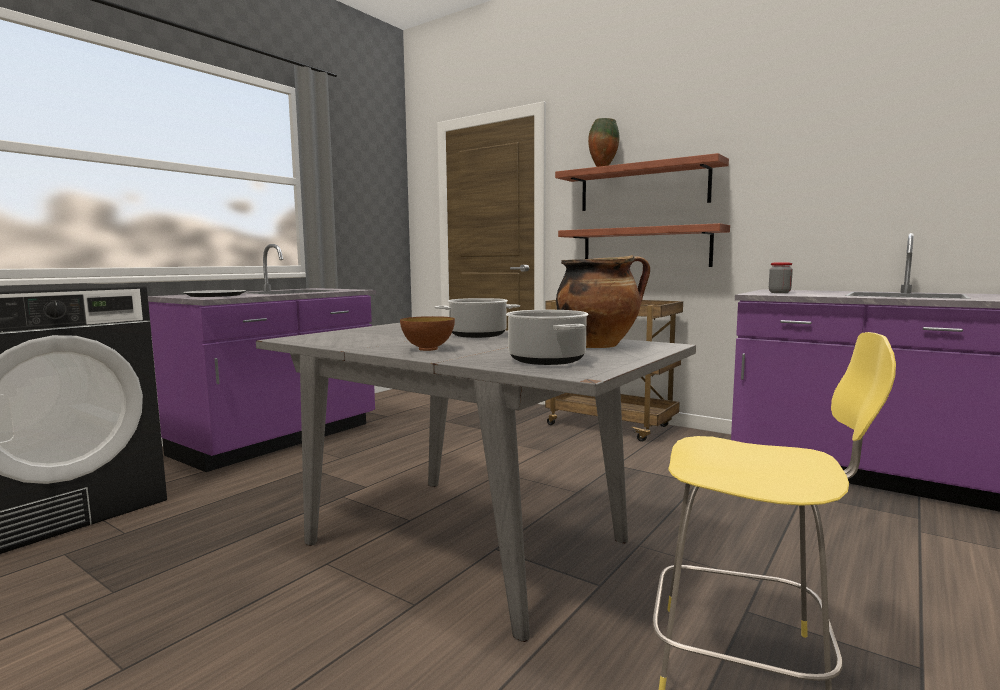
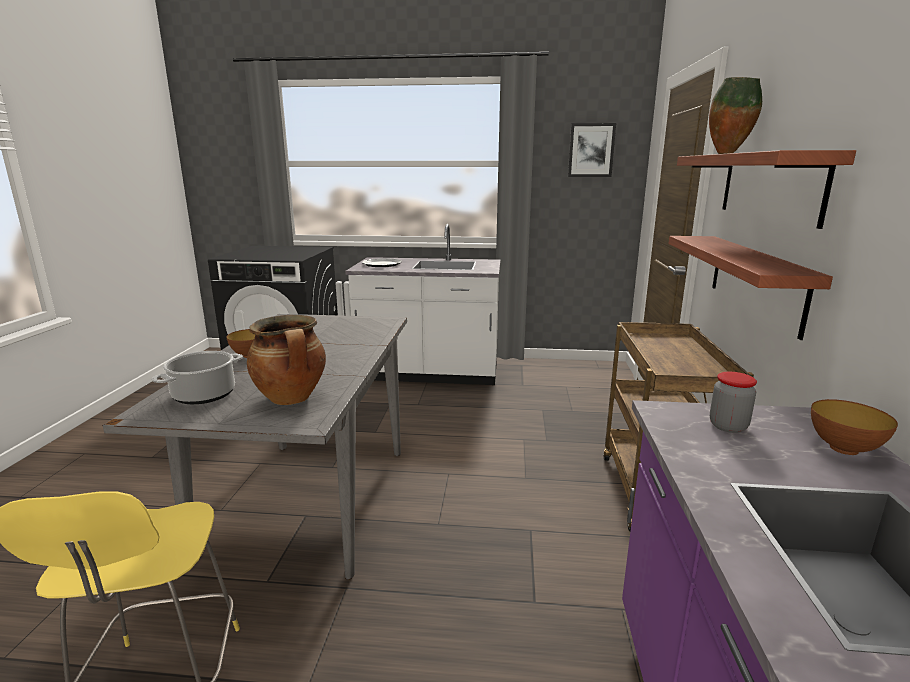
camera: 60 degrees right, 10 degrees up
purple counter [148,244,376,472] -> white counter [345,224,500,385]
cooking pot [434,298,520,338] -> none
none -> picture [568,123,616,177]
none -> bowl [811,399,898,455]

